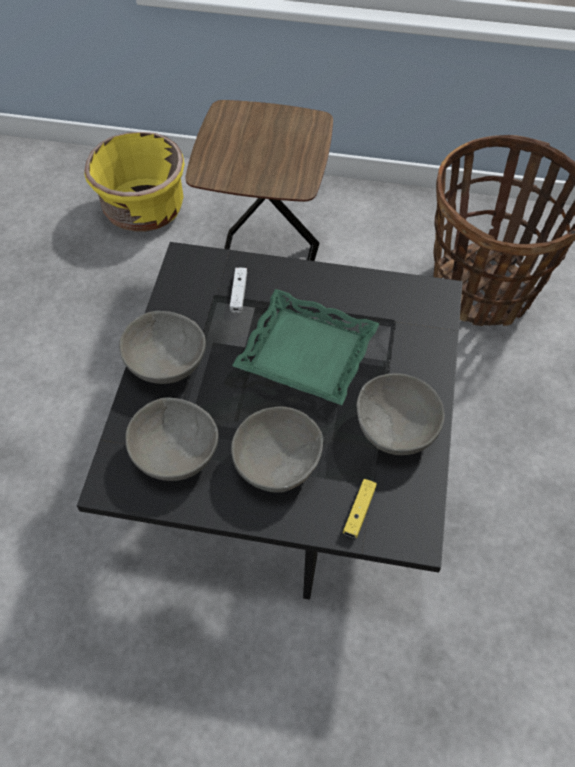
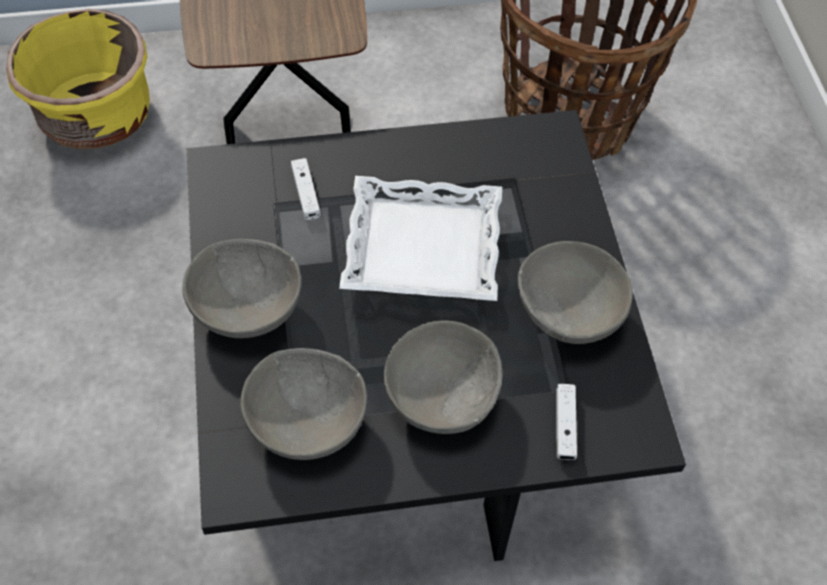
camera: 20 degrees left, 0 degrees up
green tray [232,289,380,405] -> white tray [339,176,502,301]
yellow game controller [343,479,377,538] -> white game controller [556,384,577,460]

